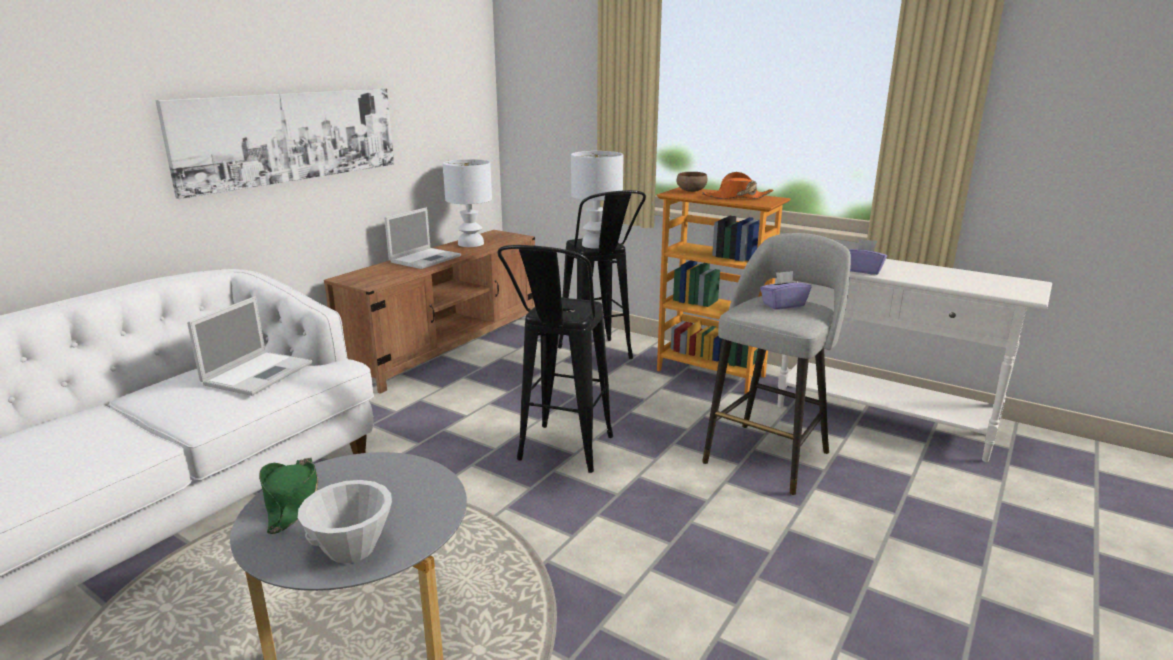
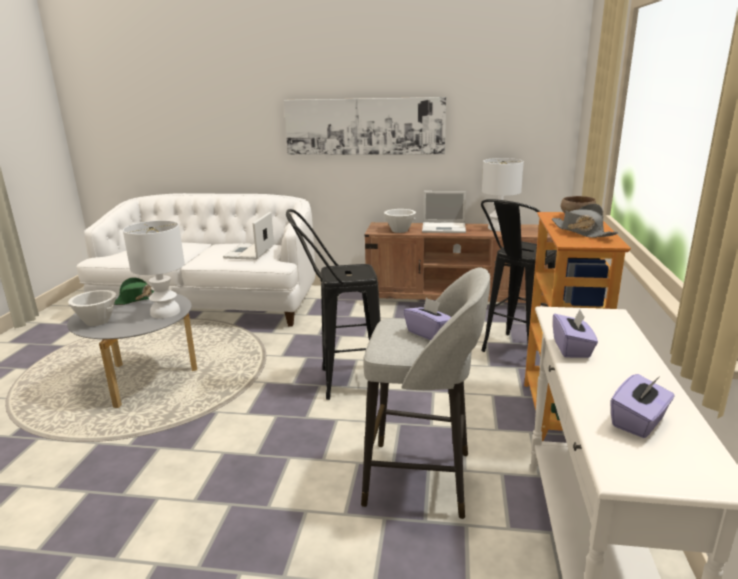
camera: 65 degrees right, 0 degrees up
laptop [187,296,312,396] -> laptop turned 105 degrees clockwise [223,212,274,260]
white table lamp [571,151,624,249] -> white table lamp moved to [123,220,185,318]
orange hat [702,172,773,199] -> grey hat [552,204,619,238]
none -> white bowl [384,209,416,233]
none -> purple tissue box [611,374,674,438]

